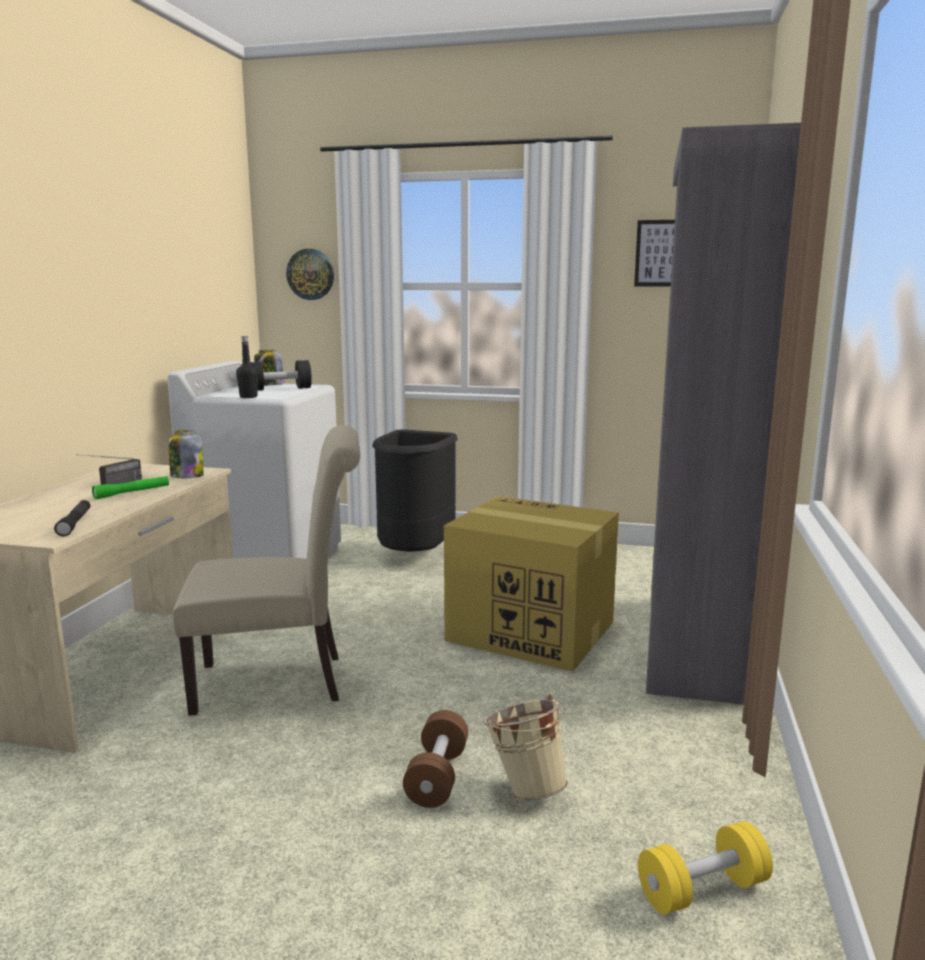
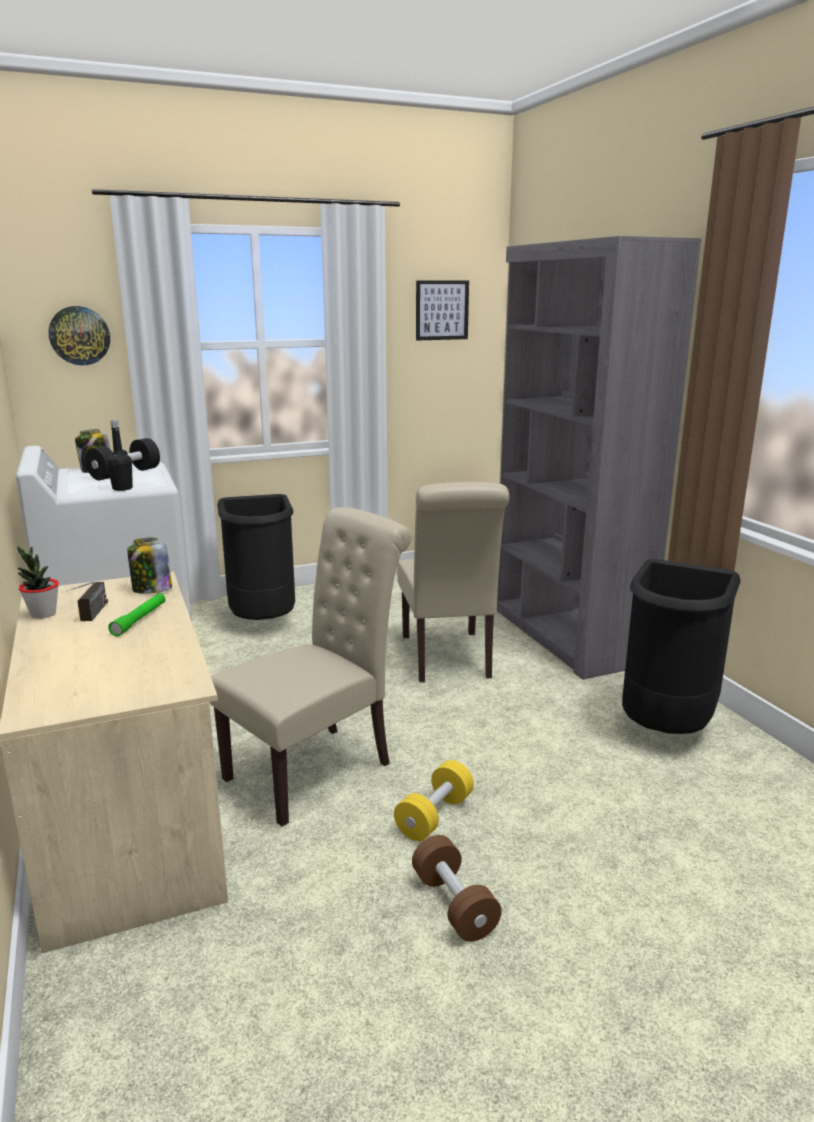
camera: 35 degrees left, 5 degrees up
black flashlight [54,500,90,536] -> none
brown dumbbell [403,710,468,808] -> brown dumbbell moved to [412,835,502,942]
cardboard box [444,496,619,672] -> beige chair [397,482,509,682]
beige bucket [484,694,568,801] -> none
yellow dumbbell [638,821,773,914] -> yellow dumbbell moved to [394,760,474,841]
none -> potted plant [17,546,59,619]
none -> black trash can [622,559,741,734]

